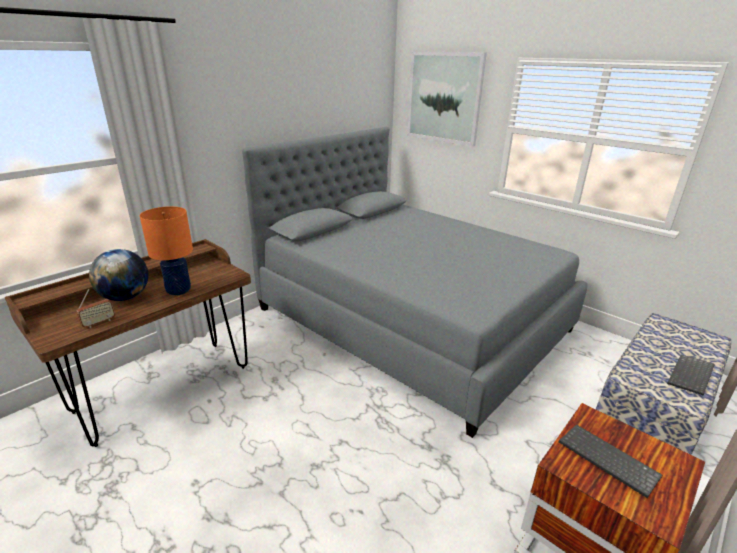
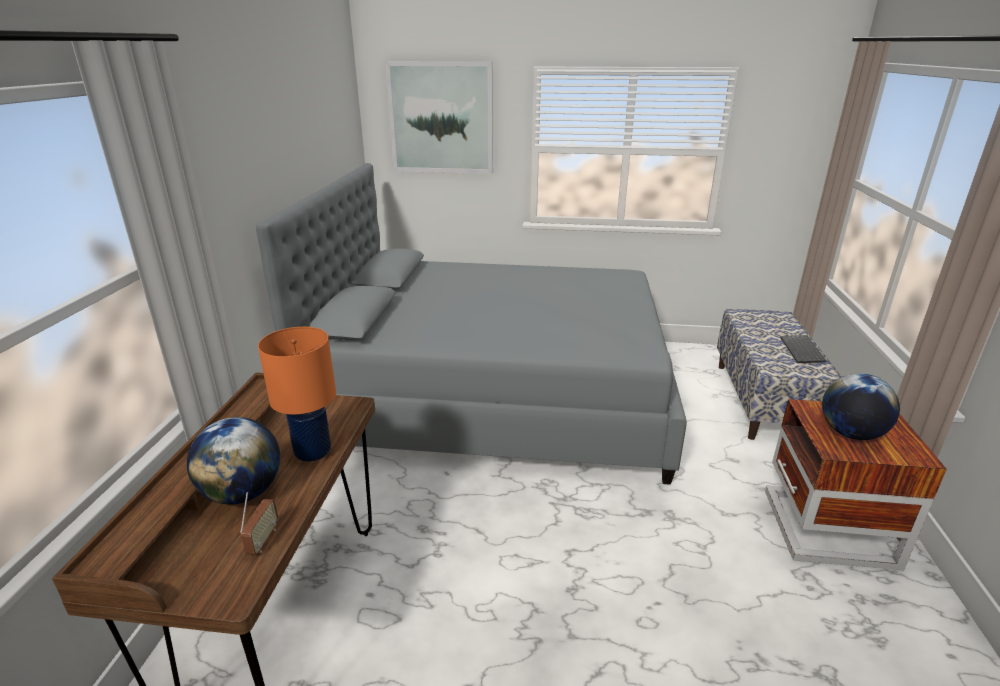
camera: 35 degrees left, 0 degrees up
keyboard [559,424,662,498] -> globe [822,373,900,440]

